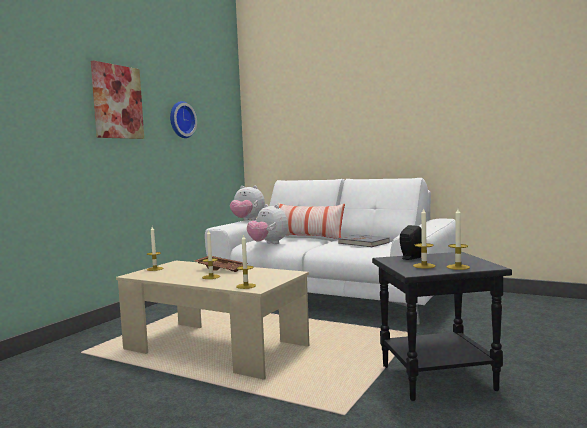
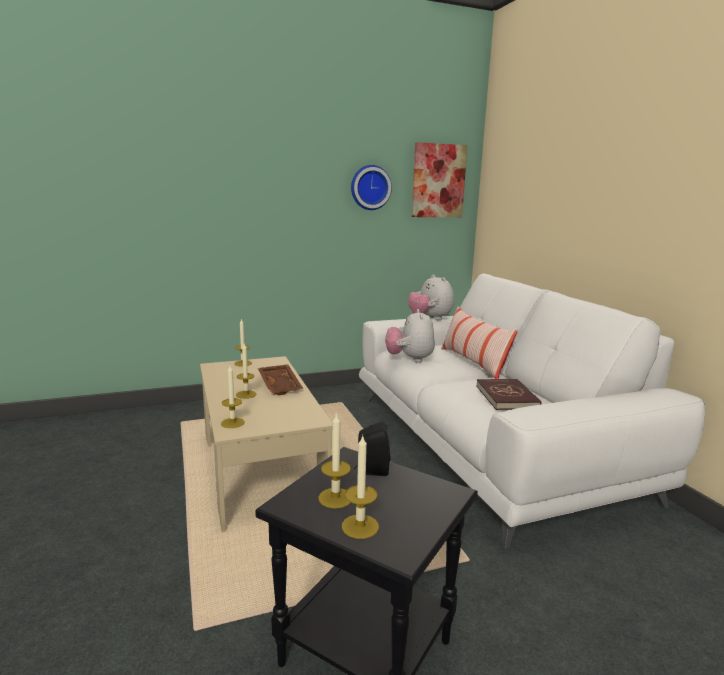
camera: 40 degrees right, 10 degrees up
picture [91,60,144,139] -> picture moved to [411,142,468,217]
grey book [338,234,390,247] -> red book [476,379,542,410]

